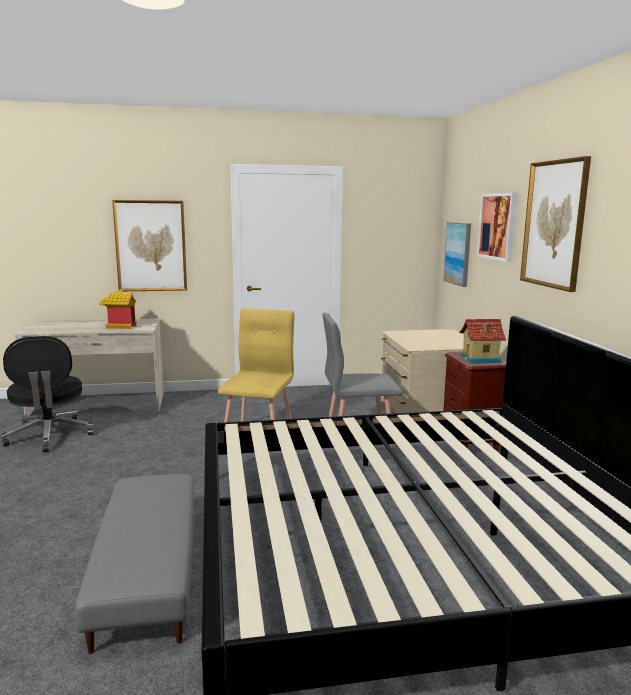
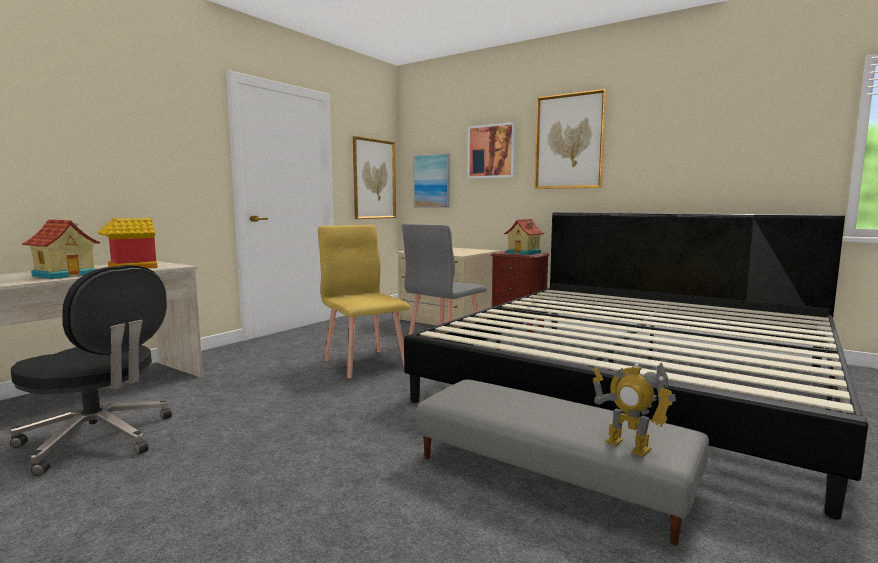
camera: 45 degrees left, 5 degrees down
picture [112,200,187,291] -> picture moved to [353,136,396,219]
none -> toy house [22,220,100,279]
none -> toy robot [593,363,676,457]

